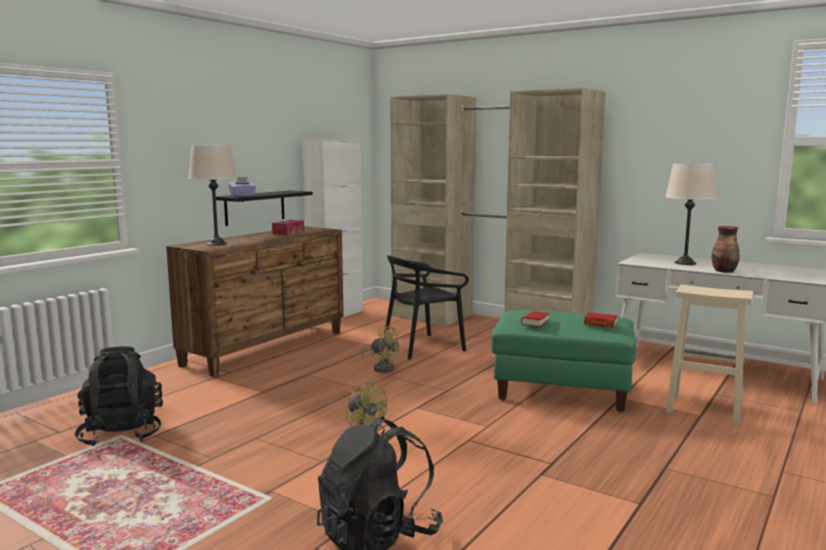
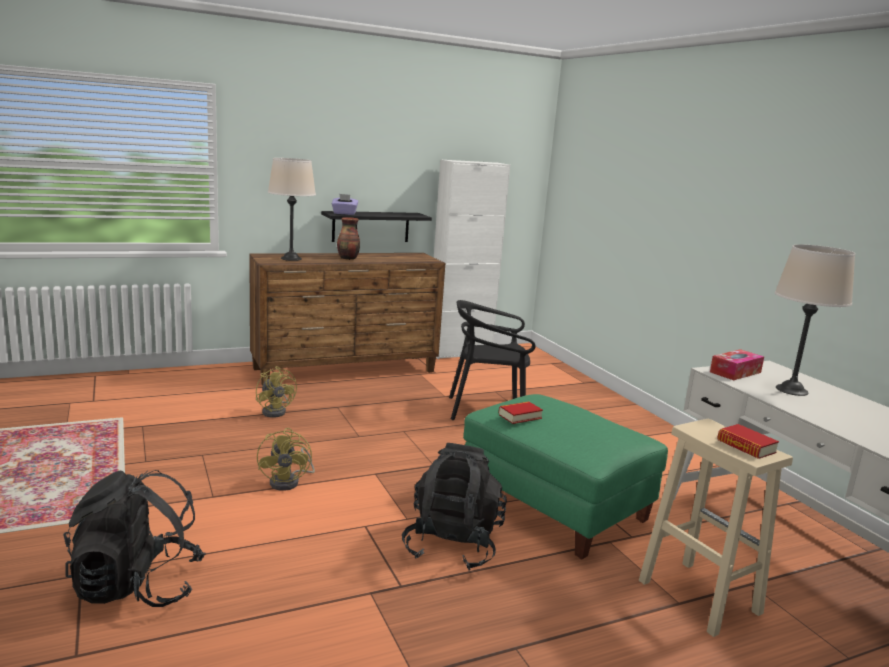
camera: 30 degrees right, 5 degrees up
black backpack [74,346,163,447] -> black backpack moved to [402,443,507,570]
tissue box [272,220,304,235] -> tissue box moved to [710,349,764,380]
yellow fan [361,325,399,373] -> yellow fan moved to [256,366,297,417]
beige wardrobe [390,88,606,326] -> none
book [584,312,618,328] -> book moved to [717,424,779,459]
vase [711,226,740,272] -> vase moved to [337,217,360,260]

